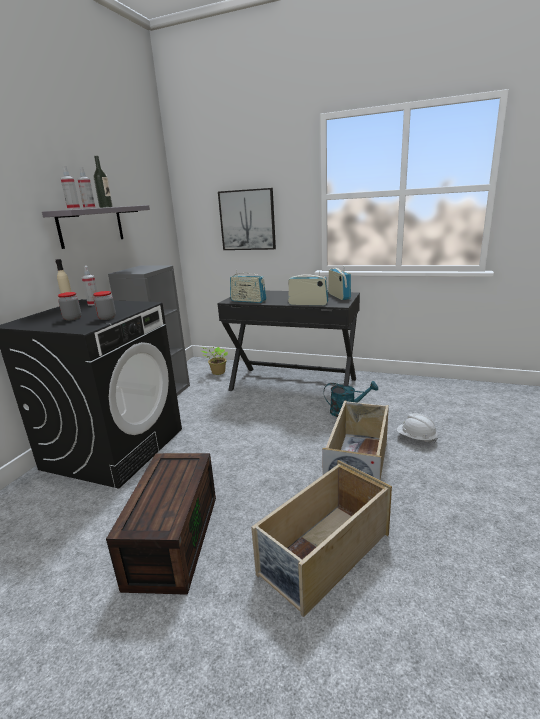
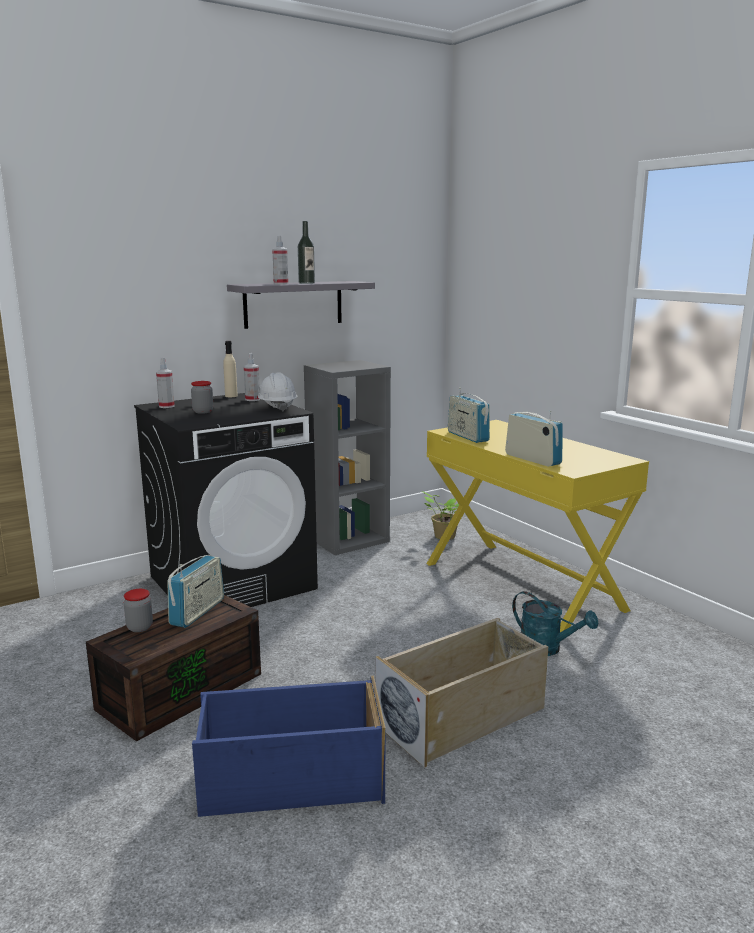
camera: 35 degrees right, 5 degrees down
spray bottle [61,166,80,210] -> spray bottle moved to [156,358,175,408]
jar [93,291,116,320] -> jar moved to [124,589,153,632]
black desk [217,291,360,391] -> yellow desk [427,420,649,632]
picture [218,188,276,250] -> none
beige storage box [251,460,392,617] -> blue storage box [192,676,385,817]
radio [328,266,351,300] -> radio moved to [167,555,224,628]
white hard hat [397,414,438,443] -> white hard hat moved to [258,372,298,411]

